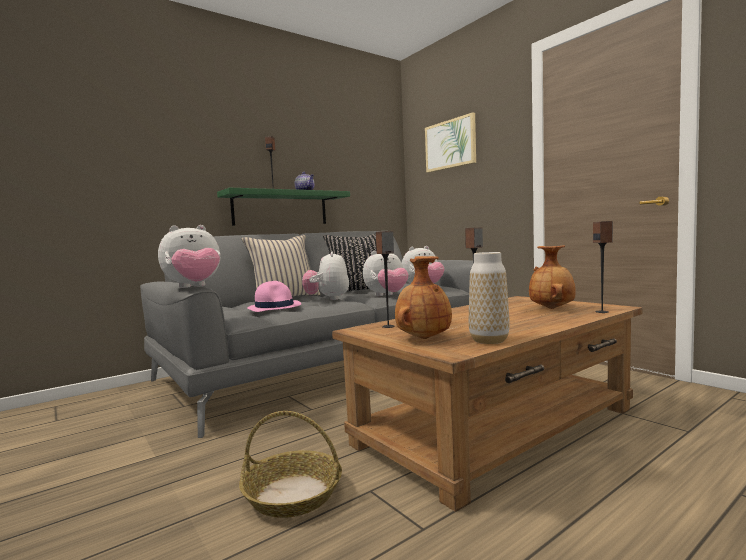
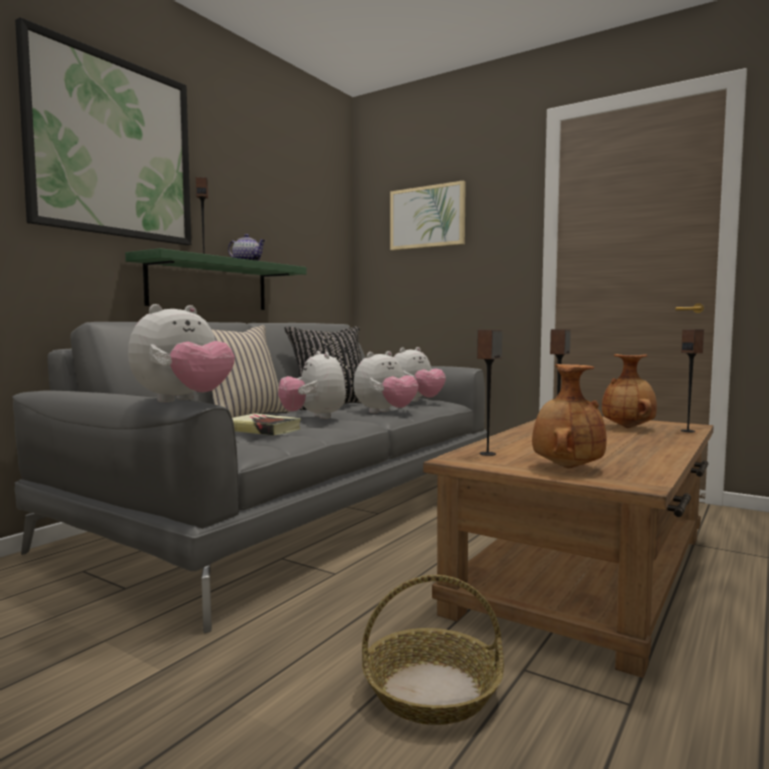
camera: 20 degrees left, 0 degrees up
pink hat [247,281,301,312] -> book [232,413,301,435]
vase [469,252,510,344] -> none
none -> picture [15,17,191,245]

